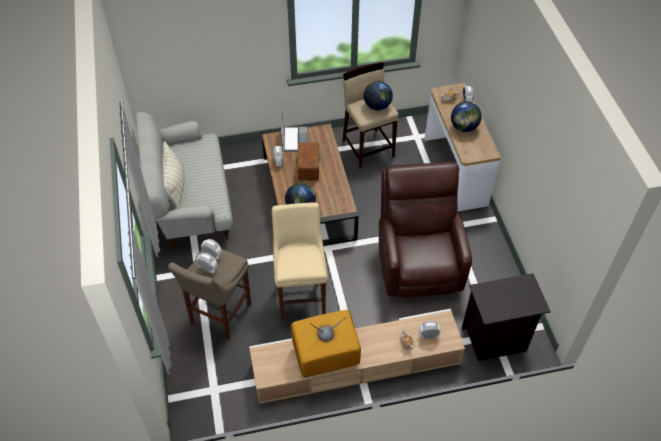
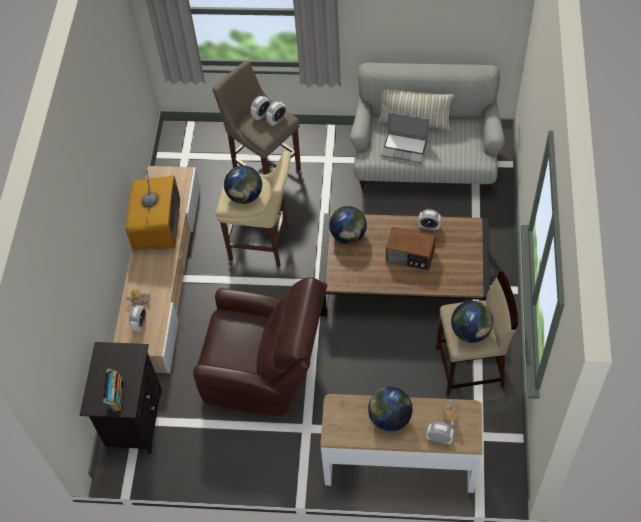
camera: 110 degrees right, 5 degrees up
laptop [281,110,307,152] -> laptop moved to [381,112,429,163]
none -> radio [103,368,125,412]
none -> globe [224,165,262,204]

